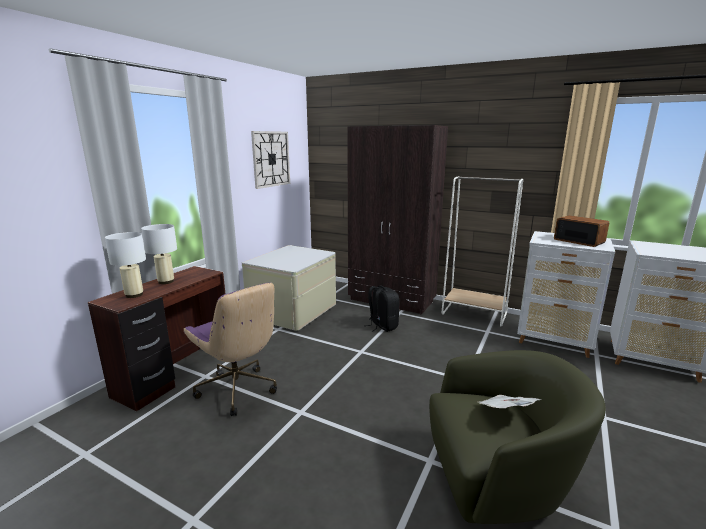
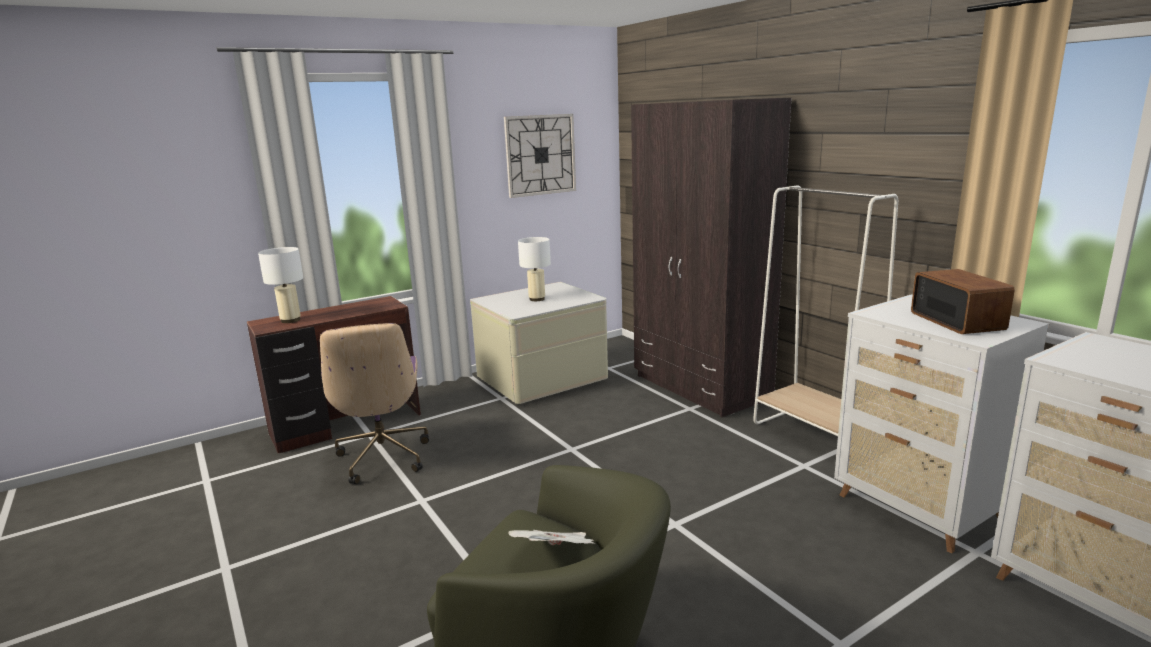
camera: 30 degrees right, 0 degrees up
white table lamp [141,224,177,284] -> white table lamp moved to [518,237,551,301]
black backpack [364,285,399,332] -> none

